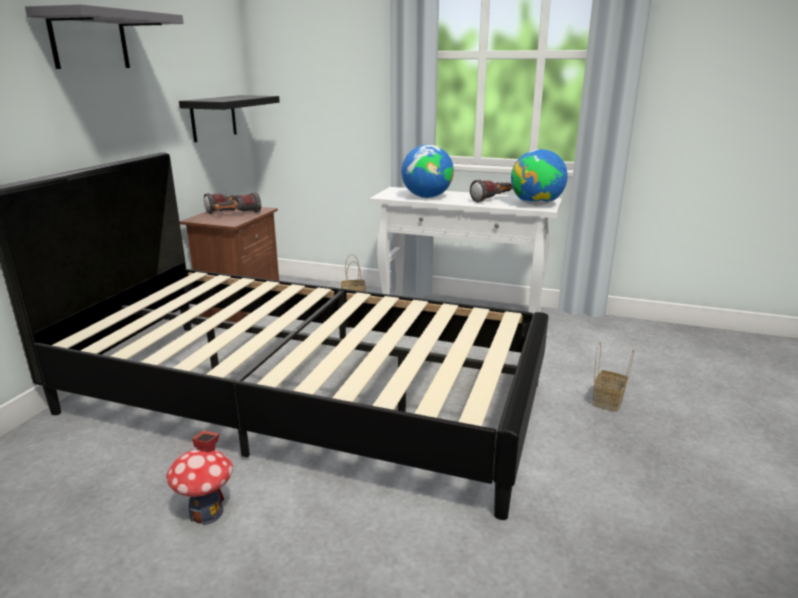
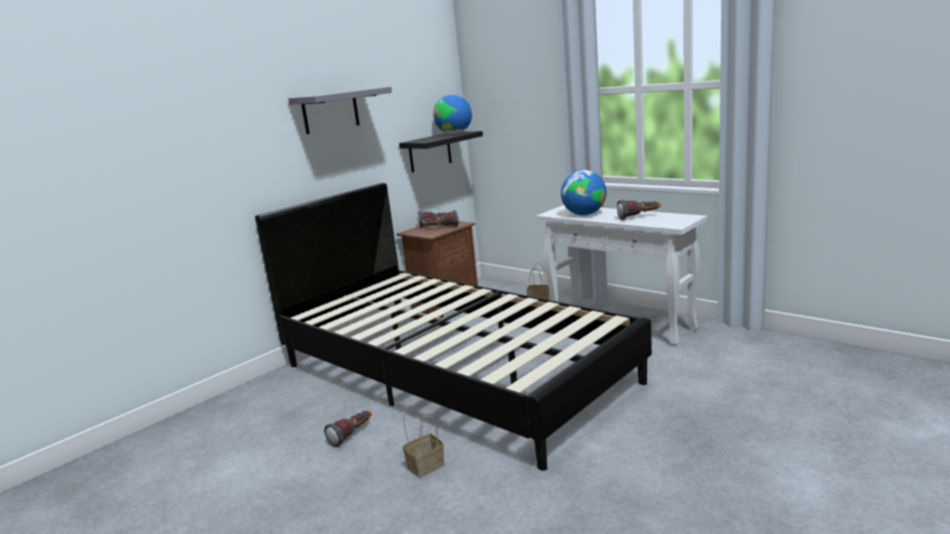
camera: 25 degrees right, 5 degrees down
toy house [166,431,233,525] -> flashlight [324,410,372,447]
globe [511,149,568,205] -> globe moved to [433,94,472,134]
basket [592,341,634,412] -> basket moved to [403,405,445,477]

